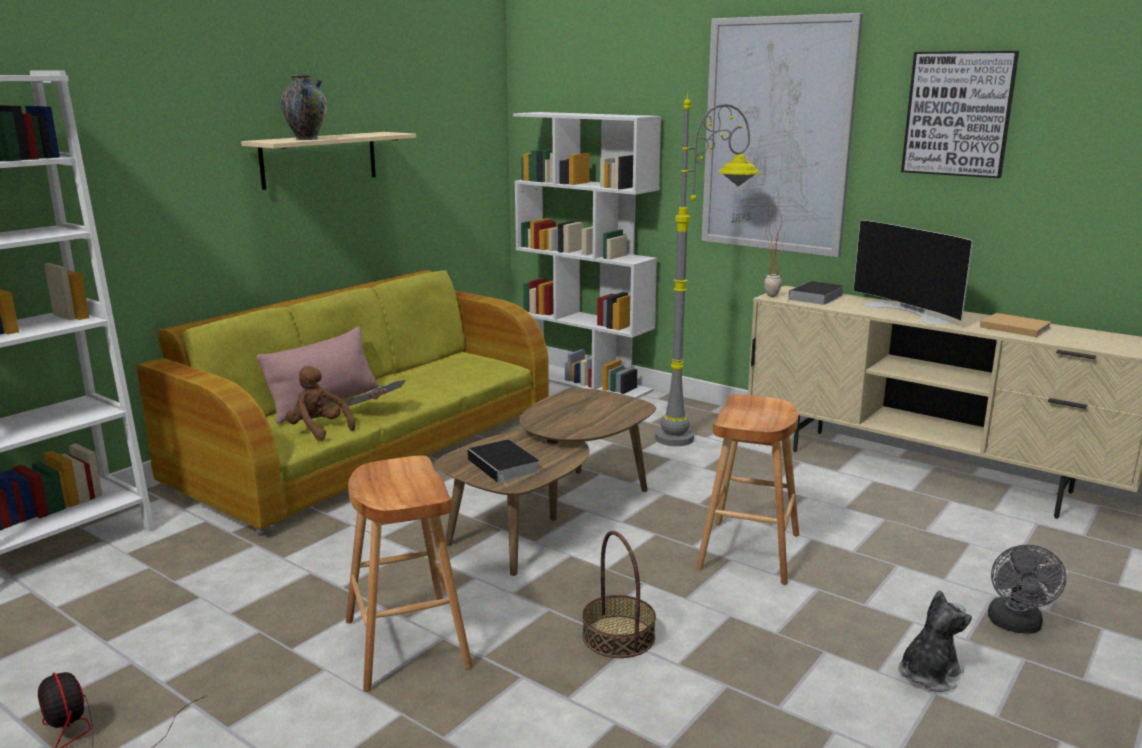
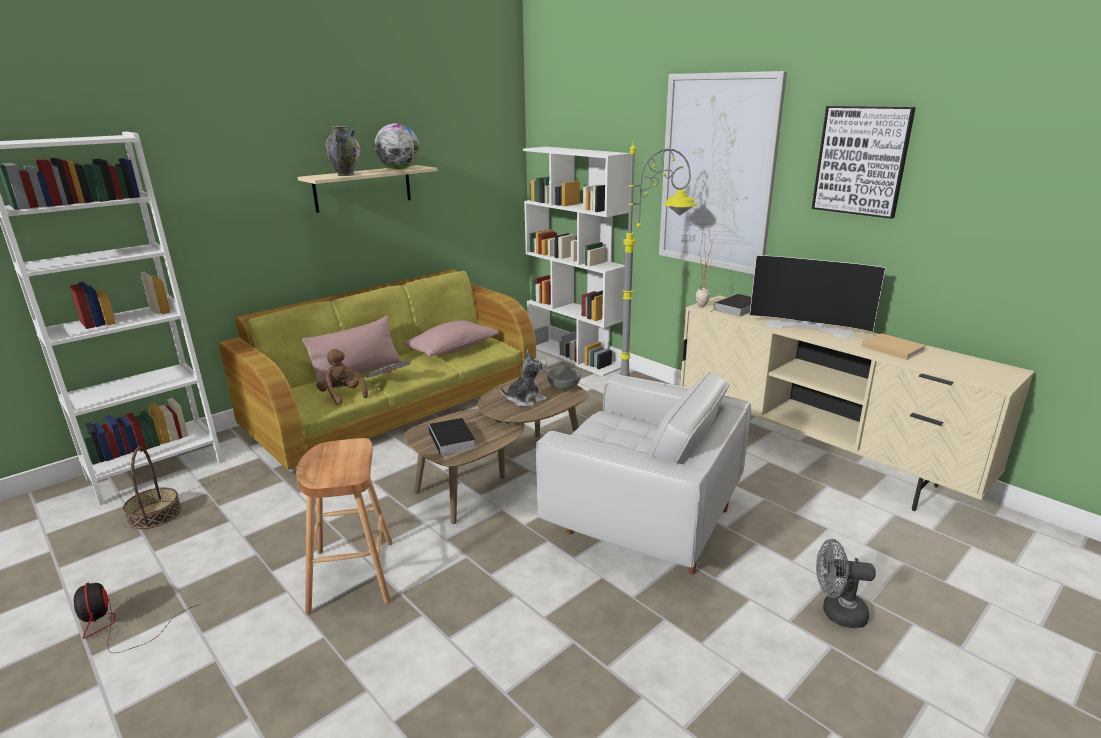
camera: 10 degrees right, 5 degrees up
basket [582,531,656,658] -> basket moved to [123,446,182,529]
brown stool [696,394,799,585] -> white armchair [536,371,751,575]
television [853,220,973,325] -> television turned 45 degrees counterclockwise [749,255,886,338]
plush toy [898,590,972,692] -> plush toy moved to [501,350,547,407]
grey fan [988,544,1067,633] -> grey fan turned 75 degrees clockwise [816,539,876,628]
none -> globe [374,123,419,169]
none -> pink pillow [403,321,499,357]
none -> grey bowl [547,366,581,390]

